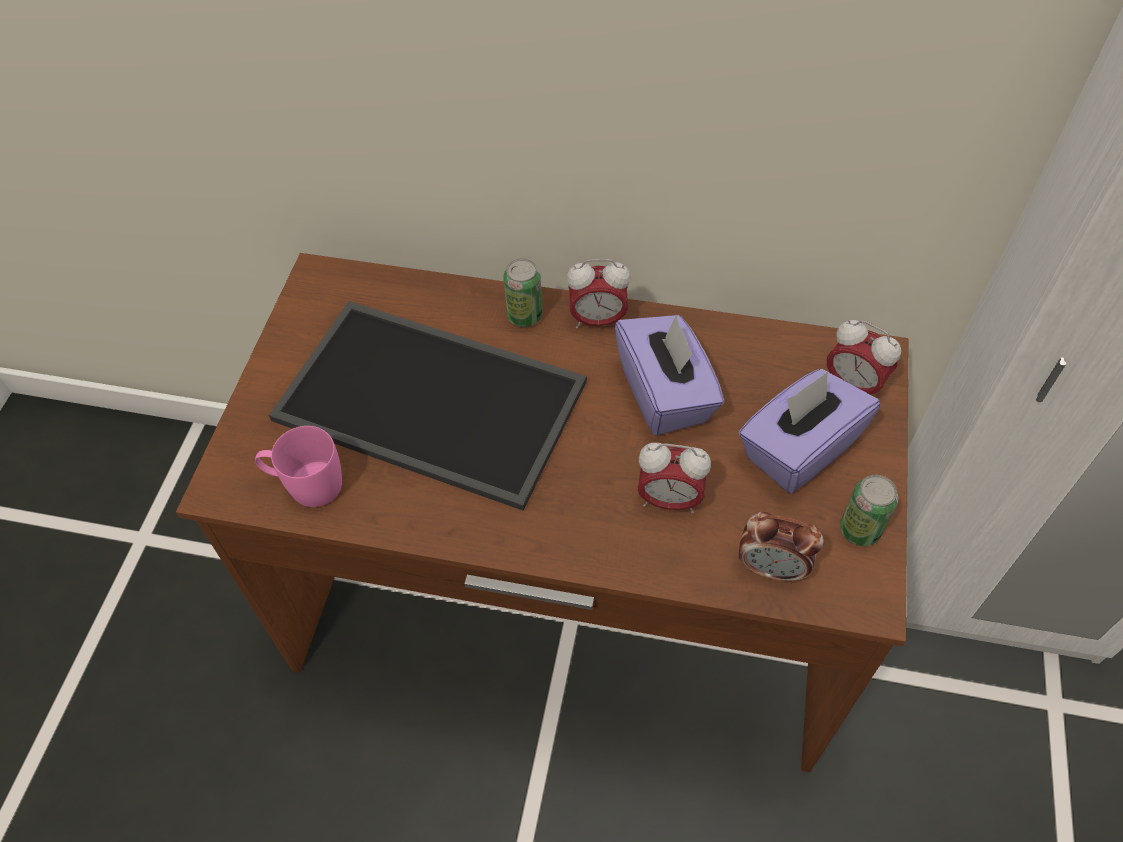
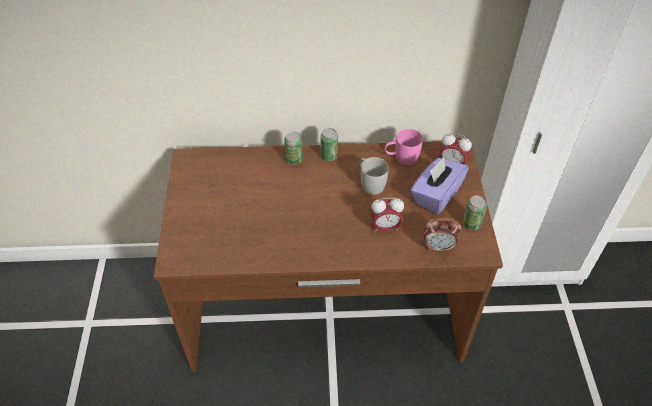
camera: 15 degrees left, 5 degrees down
pink mug [255,426,342,507] -> pink mug moved to [385,129,423,165]
tray [269,301,587,511] -> none
alarm clock [567,259,630,329] -> can [321,128,338,161]
purple tissue box [615,315,724,436] -> white mug [359,157,389,195]

